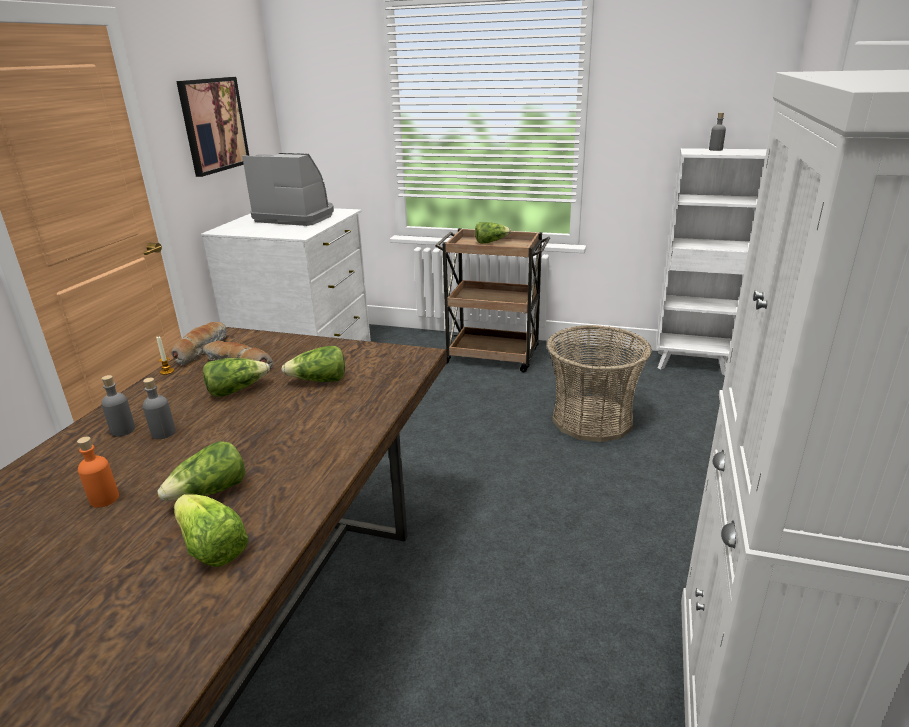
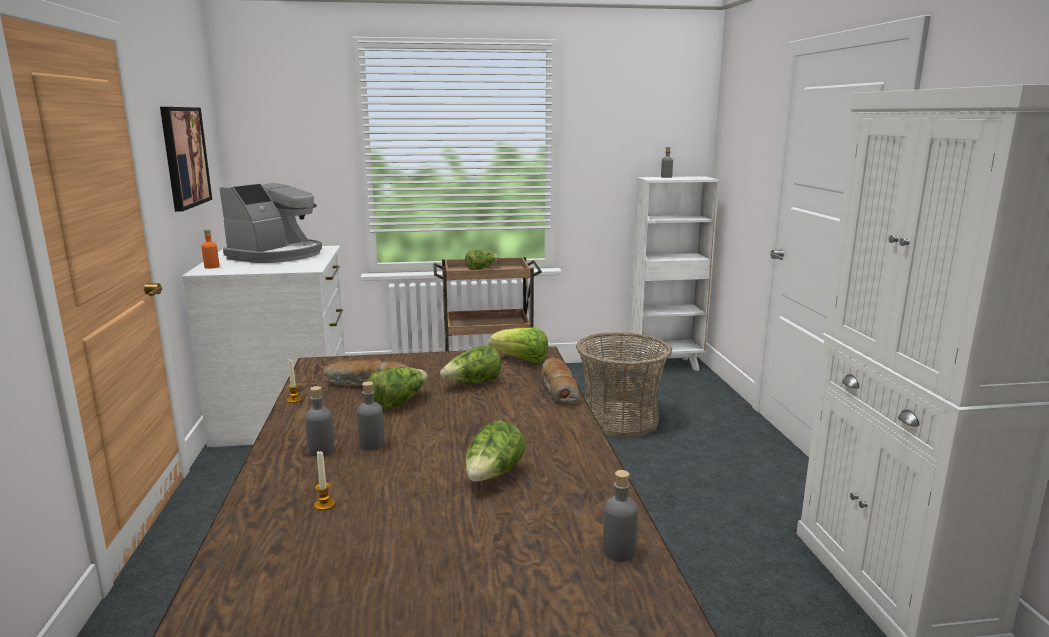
camera: 25 degrees left, 10 degrees down
orange bottle [77,437,119,508] -> orange bottle moved to [202,229,219,269]
bread [171,322,227,366] -> bread moved to [542,358,579,405]
lettuce [174,494,249,567] -> lettuce moved to [488,327,548,363]
coffee machine [242,153,334,226] -> coffee machine turned 120 degrees clockwise [219,181,322,263]
none -> candle [314,450,335,511]
none -> grey bottle [603,470,638,562]

